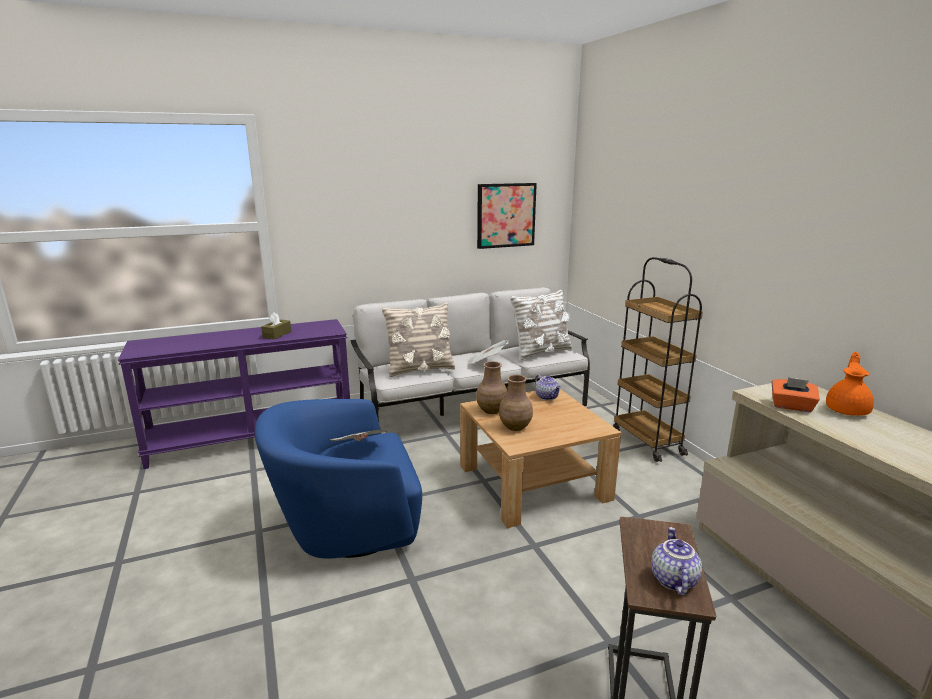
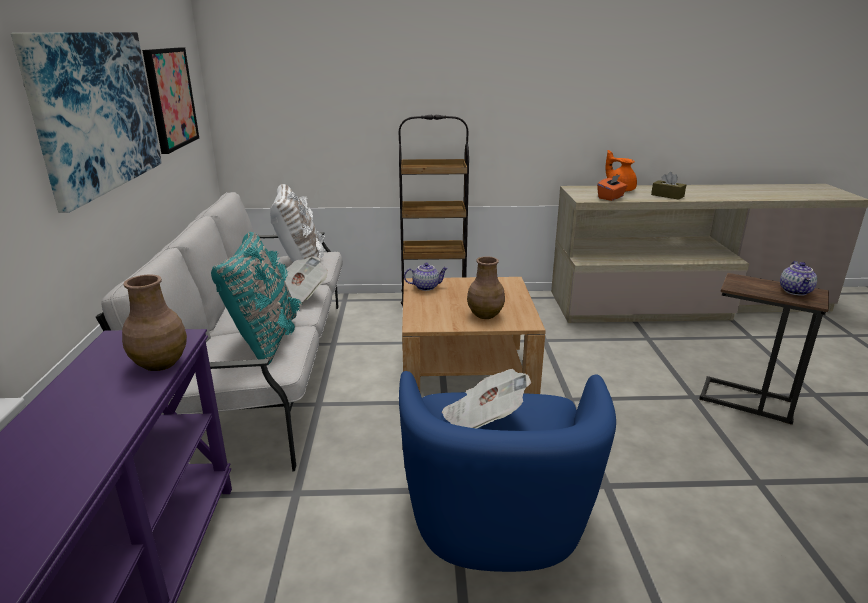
camera: 70 degrees left, 5 degrees up
brown tissue box [261,312,291,339] -> brown tissue box moved to [651,172,686,200]
beige pillow [382,303,455,377] -> turquoise pillow [211,232,302,365]
brown vase [476,361,507,414] -> brown vase moved to [122,275,187,371]
teapot [651,527,702,595] -> teapot turned 105 degrees counterclockwise [780,261,817,296]
none -> picture [11,32,162,213]

